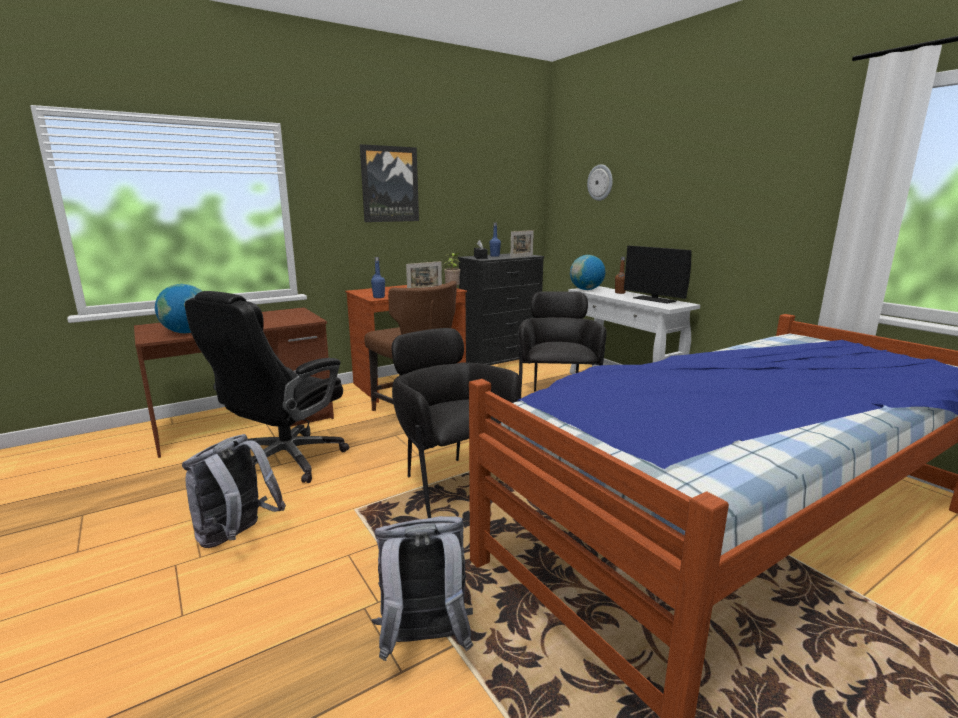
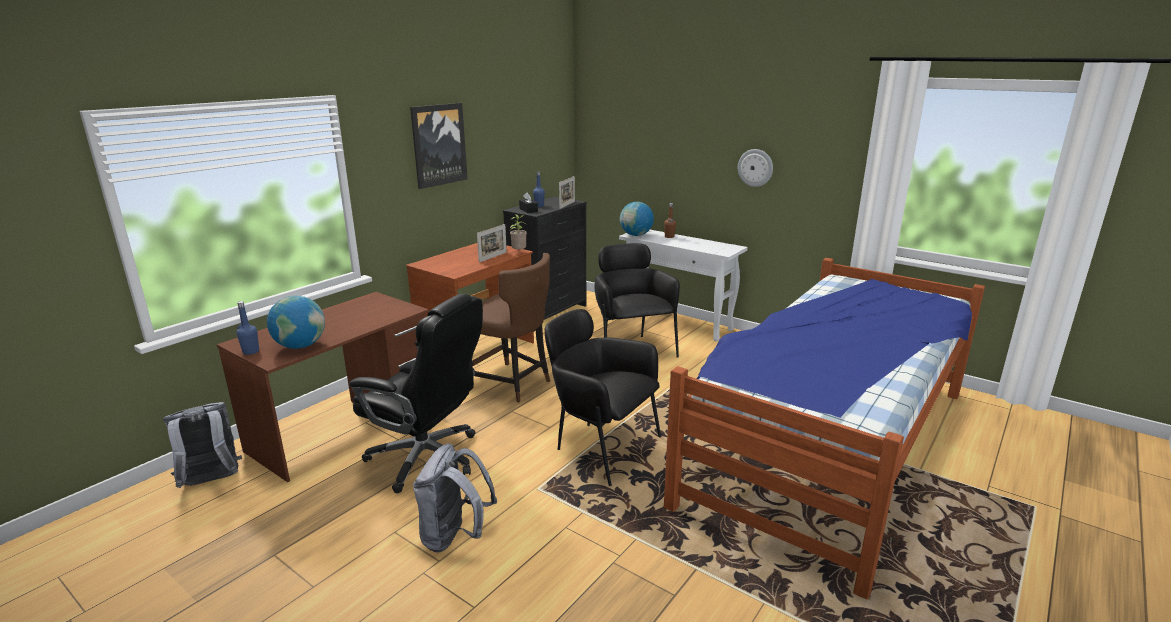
camera: 20 degrees left, 5 degrees up
black office chair [185,291,349,483] -> black office chair turned 75 degrees counterclockwise [349,294,483,493]
blue bottle [371,257,385,298] -> blue bottle moved to [236,301,259,355]
grey backpack [371,516,473,661] -> grey backpack moved to [163,402,242,488]
wall clock [587,164,613,201] -> wall clock moved to [738,149,773,187]
monitor [624,246,692,304] -> none

